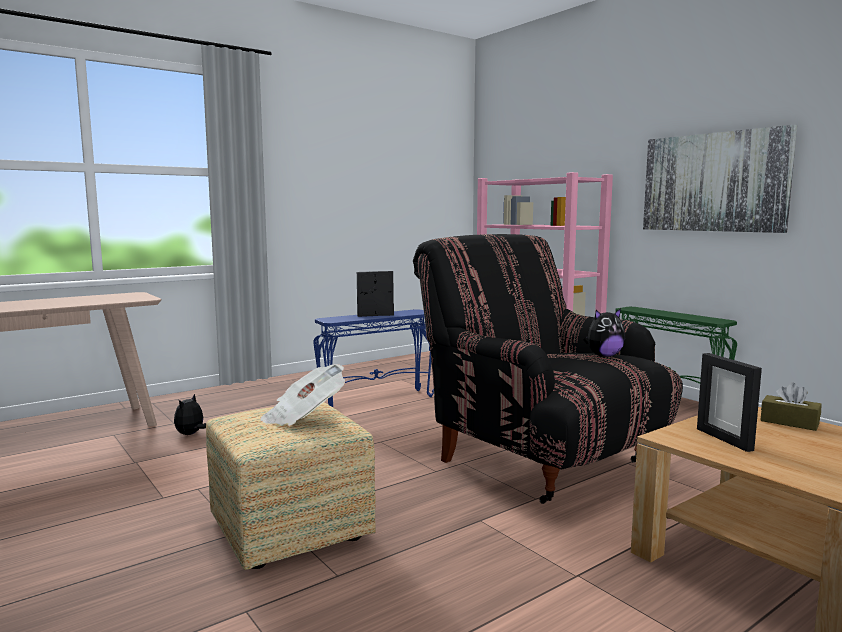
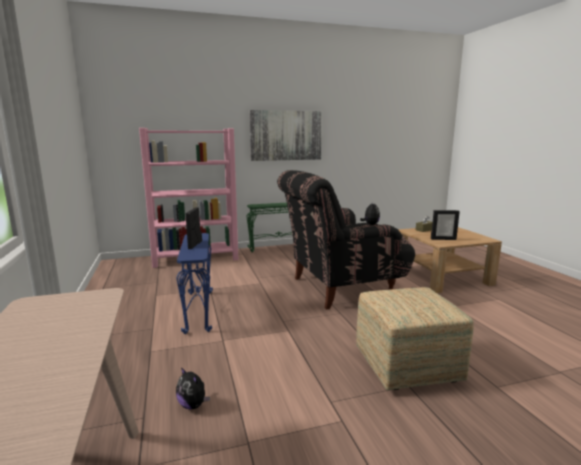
camera: 70 degrees left, 5 degrees up
newspaper [261,364,345,426] -> none

